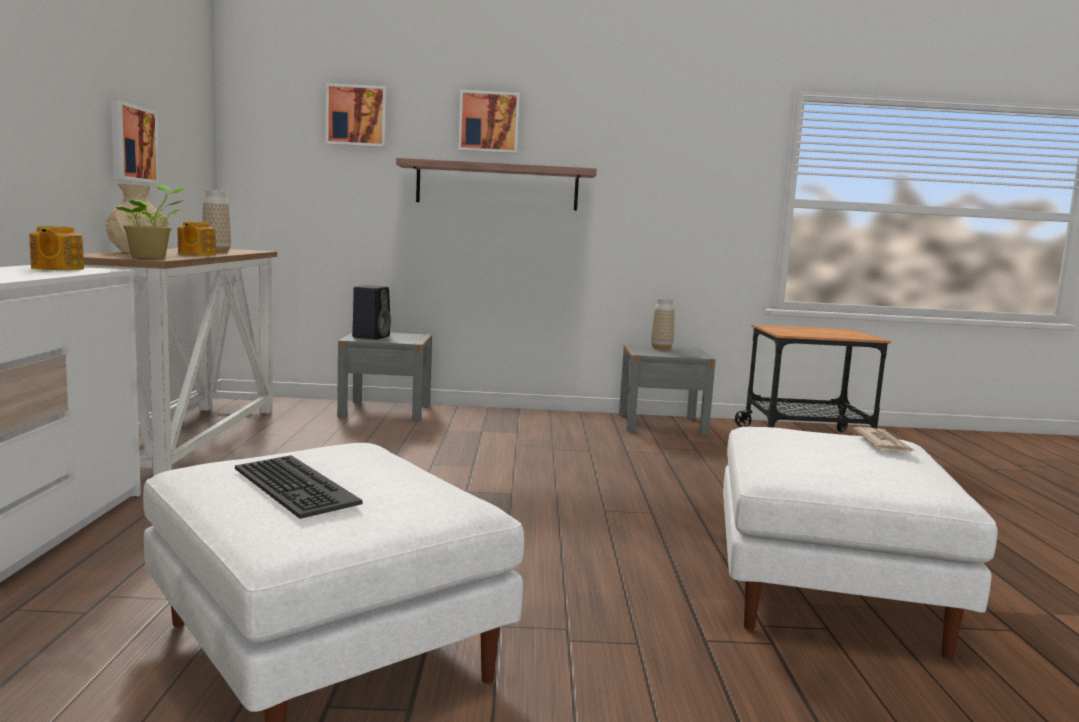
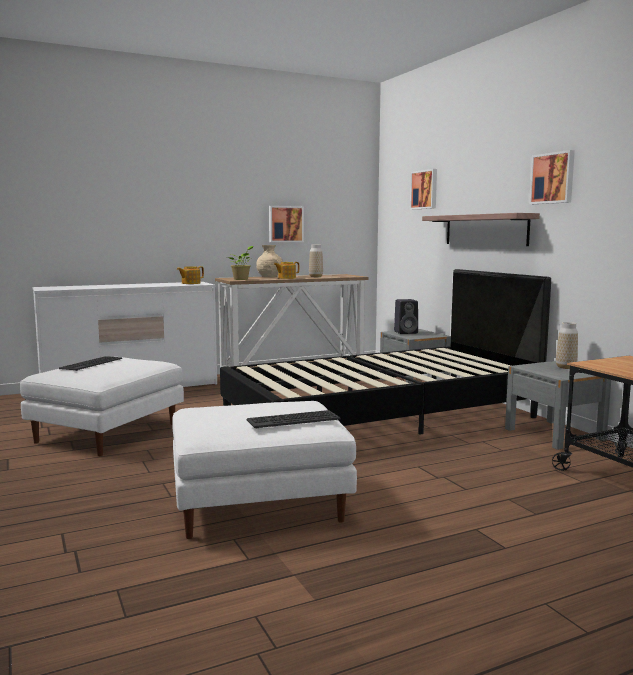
camera: 65 degrees right, 0 degrees up
picture [458,90,520,154] -> picture moved to [529,150,575,204]
newspaper [854,427,915,452] -> keyboard [247,410,341,428]
none -> black bed [220,269,551,435]

